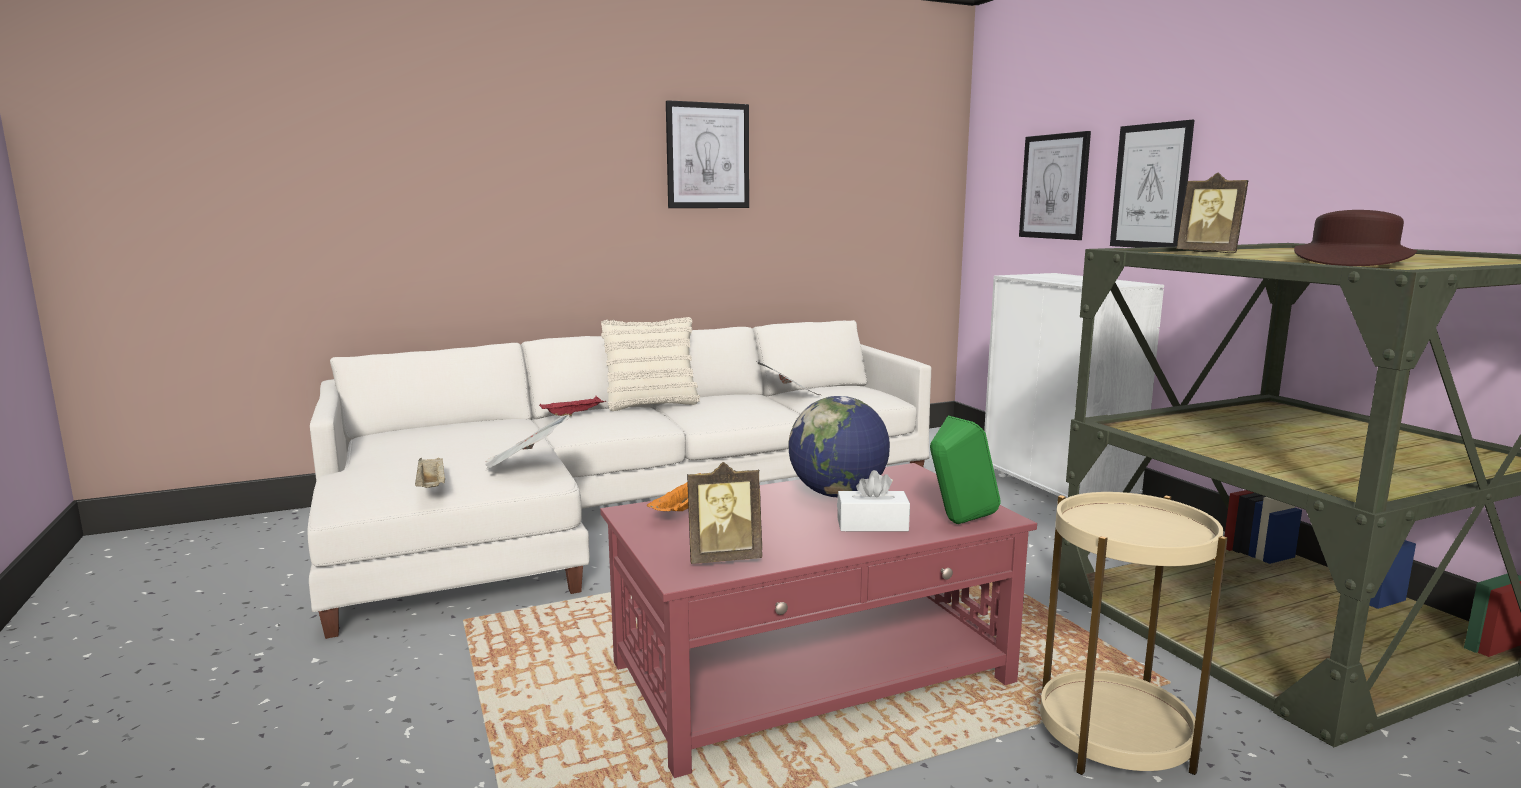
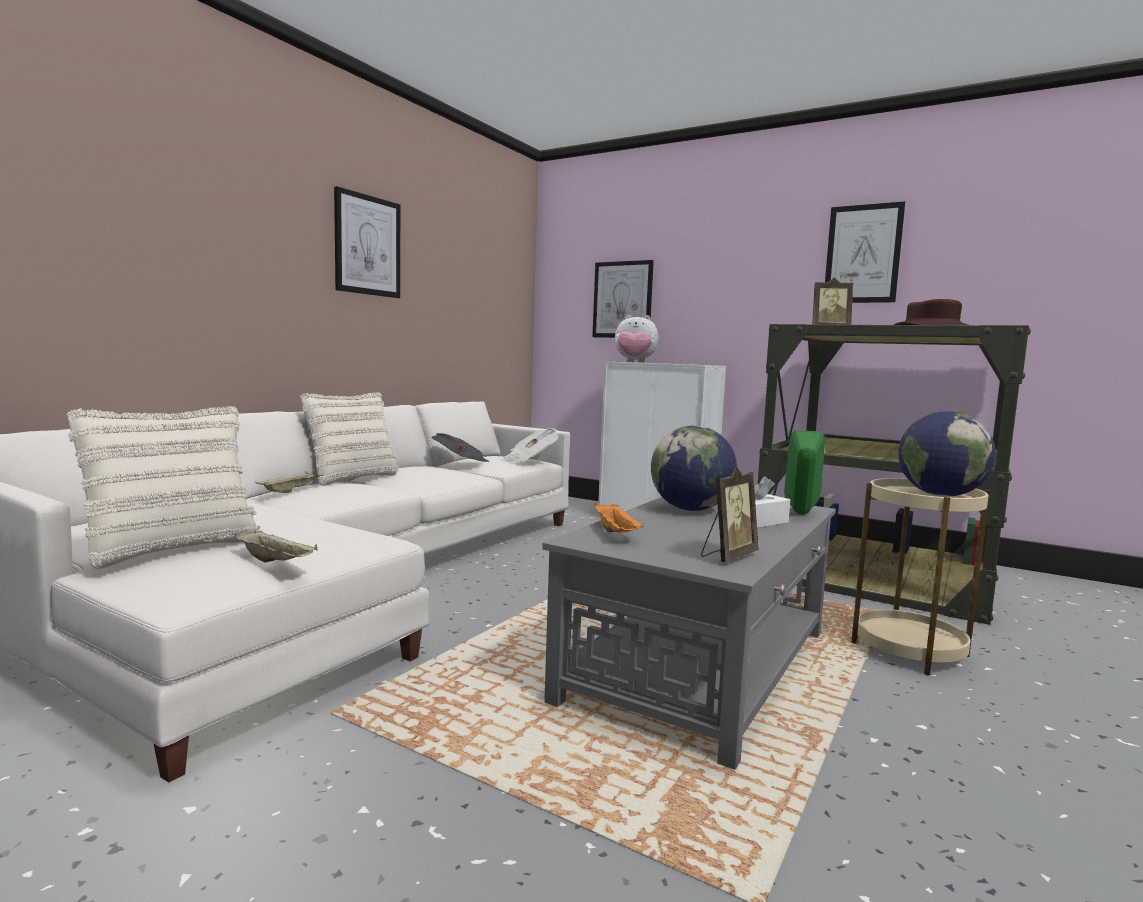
camera: 35 degrees left, 5 degrees down
newspaper [485,414,570,470] -> newspaper moved to [501,428,559,462]
red tray [539,396,606,416] -> beige tray [255,471,324,493]
red coffee table [600,463,1037,778] -> grey coffee table [542,497,836,770]
picture [1110,120,1194,248] -> picture moved to [825,201,905,303]
none -> beige pillow [66,406,260,569]
none -> plush toy [615,315,658,363]
none -> globe [898,411,996,497]

